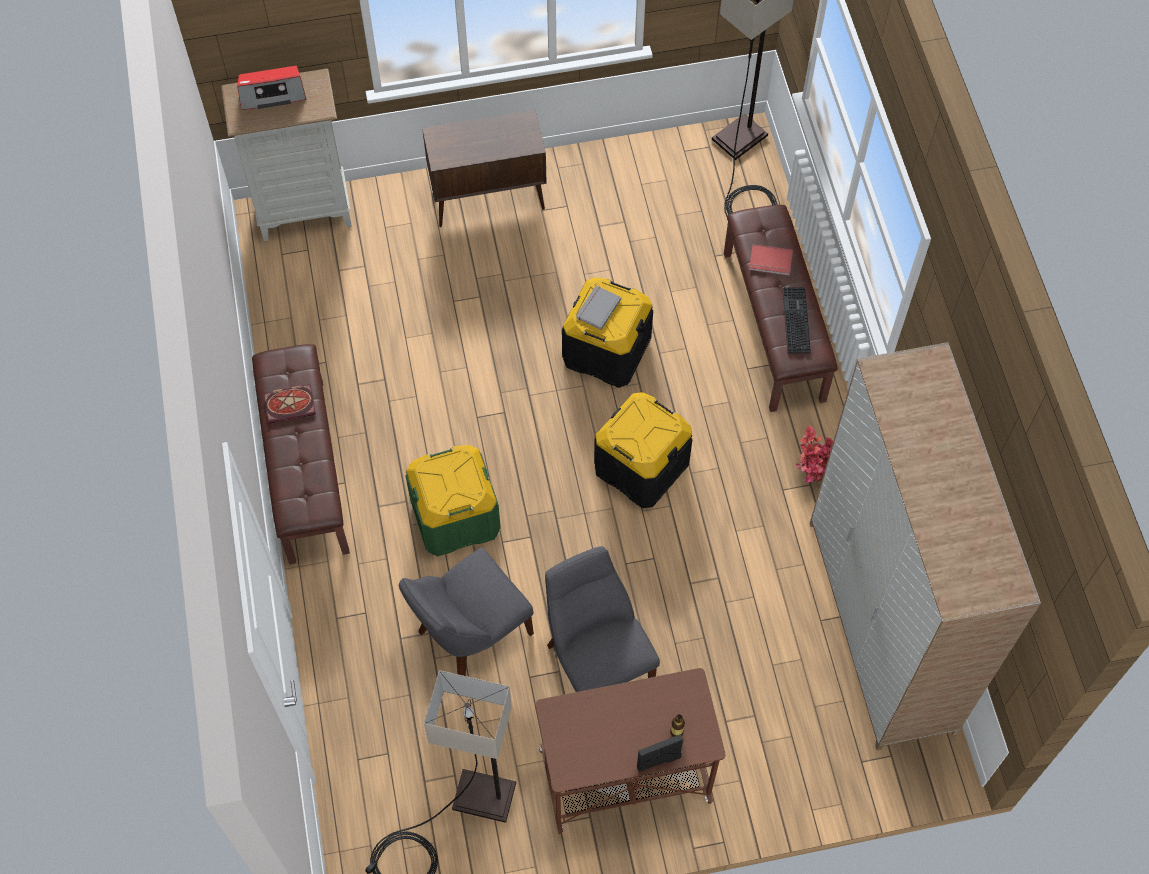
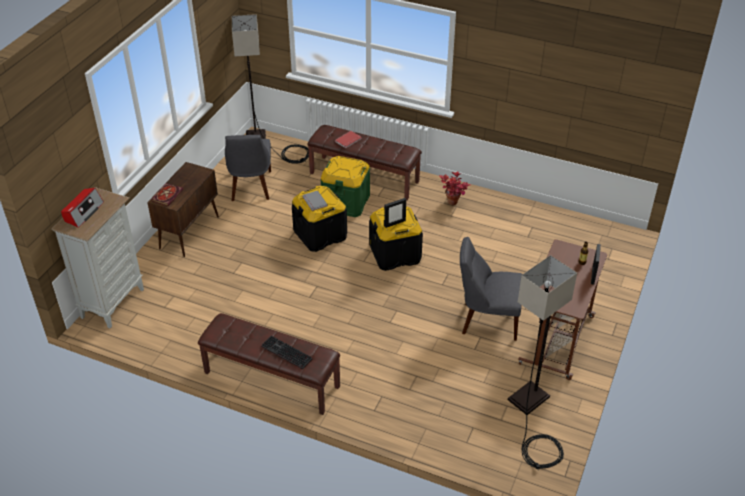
camera: 55 degrees left, 20 degrees down
book [264,384,316,424] -> book moved to [152,183,183,206]
grey chair [399,548,534,676] -> grey chair moved to [225,135,271,201]
green storage box [405,445,501,557] -> green storage box moved to [321,156,370,217]
keyboard [783,287,811,354] -> keyboard moved to [261,336,312,369]
white wardrobe [810,342,1041,750] -> none
none -> picture frame [384,198,406,228]

